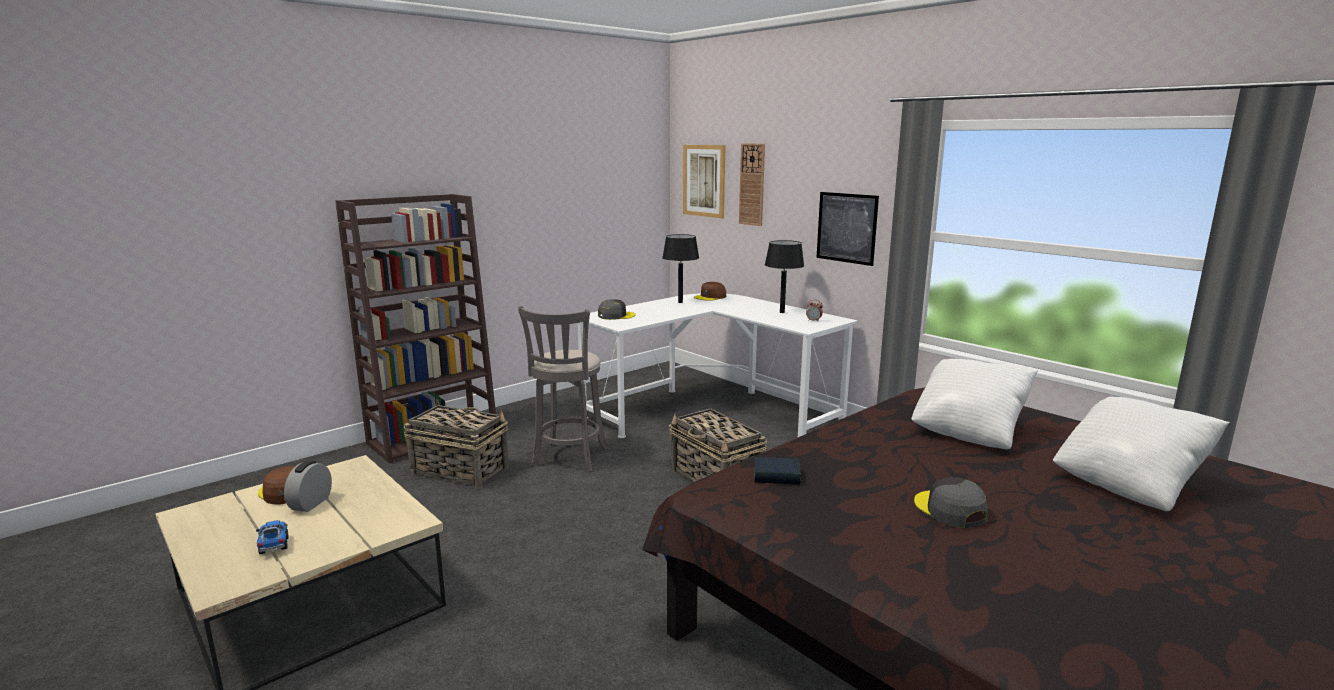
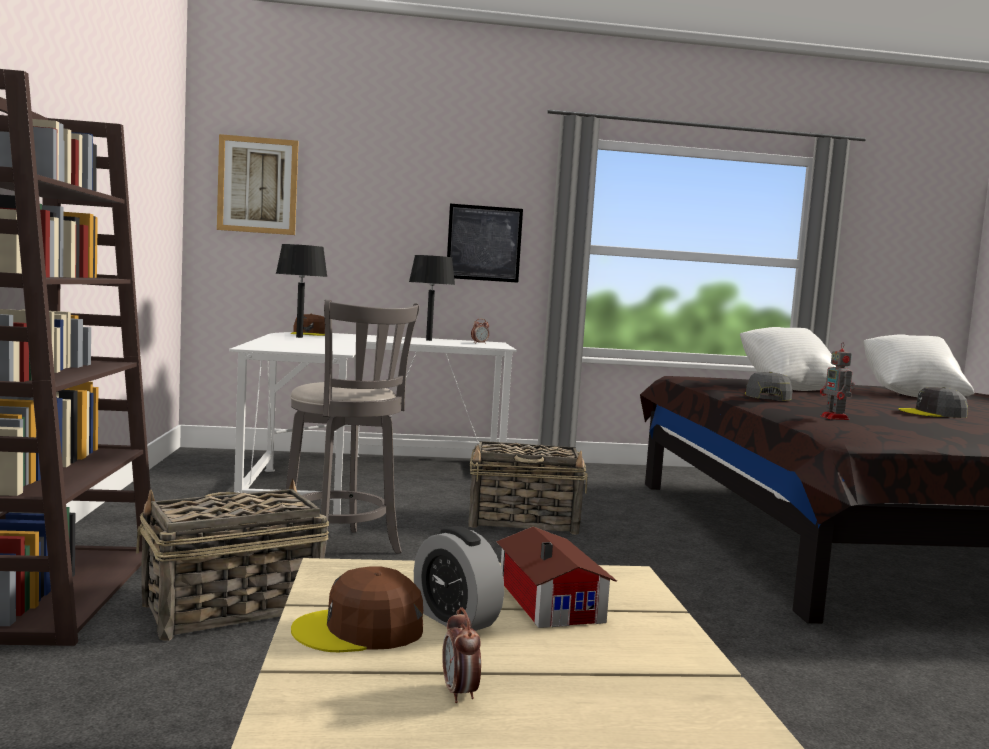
camera: 55 degrees left, 10 degrees down
toy truck [256,520,288,554] -> none
grey cap [598,299,636,320] -> grey cap moved to [745,372,793,400]
wall clock [739,144,765,226] -> none
book [754,457,801,485] -> toy robot [820,342,855,420]
none -> alarm clock [442,607,481,703]
none -> toy house [496,527,617,628]

